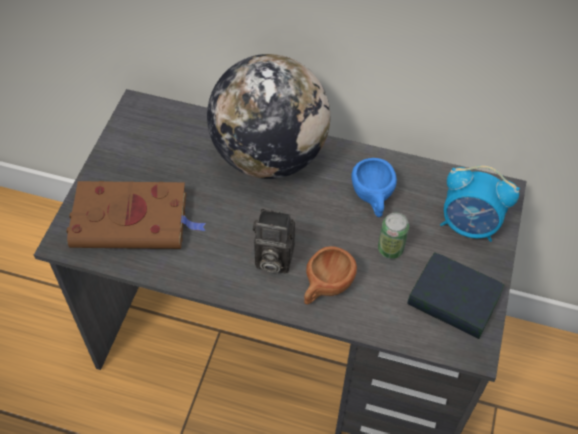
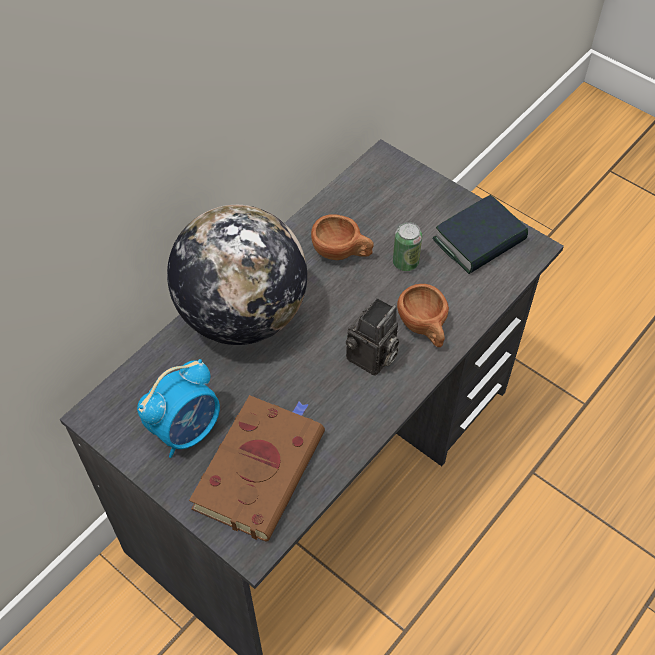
camera: 65 degrees left, 0 degrees up
blue cup [352,158,397,217] -> brown cup [311,214,374,260]
alarm clock [440,165,520,242] -> alarm clock moved to [137,359,220,458]

